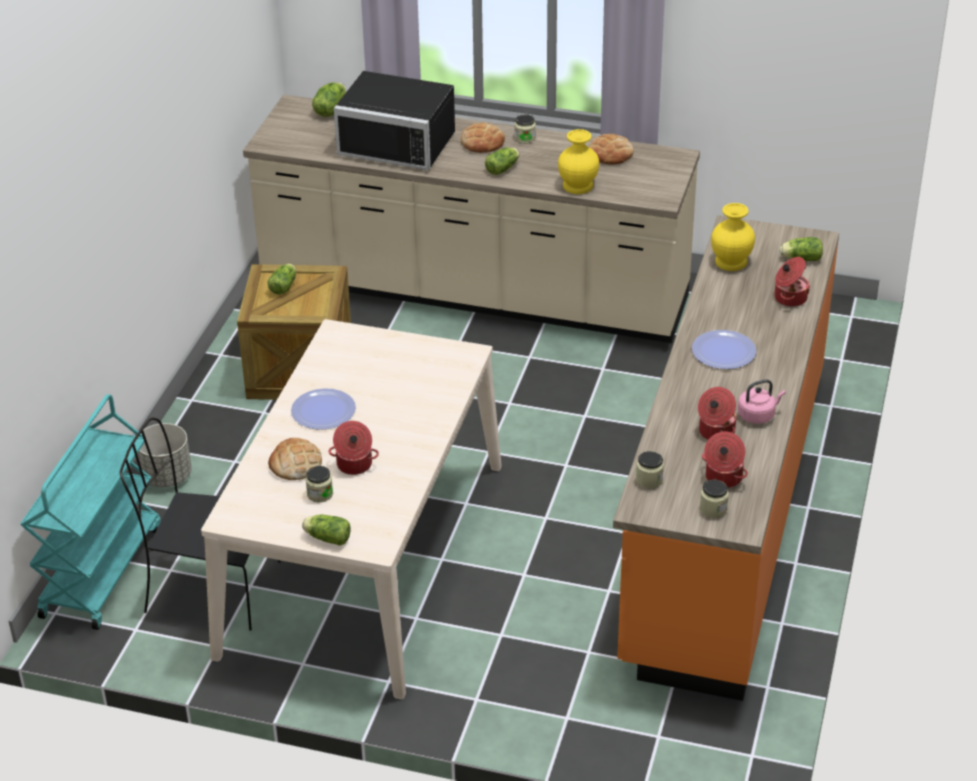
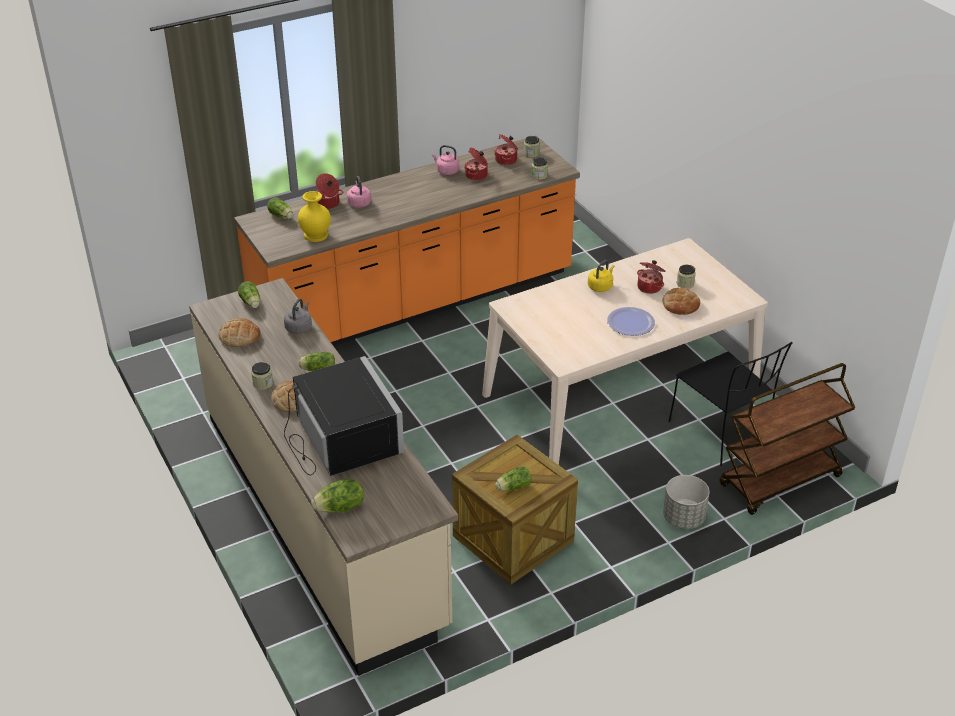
camera: 135 degrees left, 0 degrees up
turquoise cart [20,394,161,630] -> brown cart [719,363,855,515]
lettuce [302,515,350,546] -> lettuce moved to [238,281,260,308]
yellow vase [558,129,599,194] -> grey kettle [284,299,312,334]
plate [692,330,756,369] -> none
none -> pink kettle [347,176,371,208]
none -> yellow kettle [588,260,615,292]

